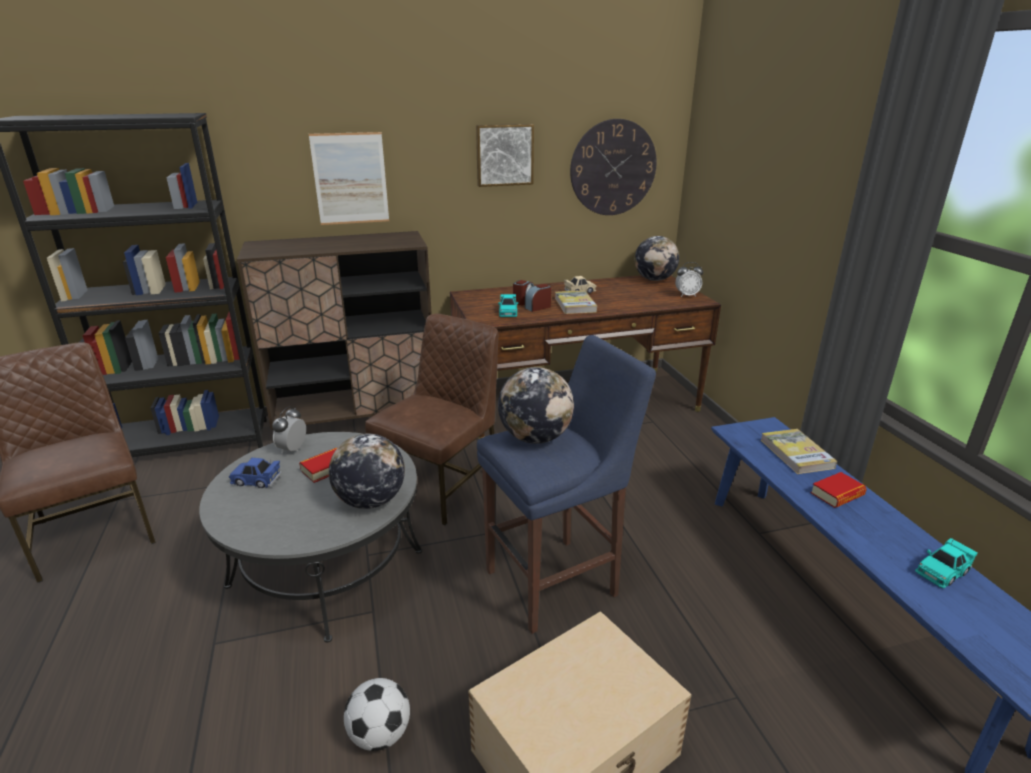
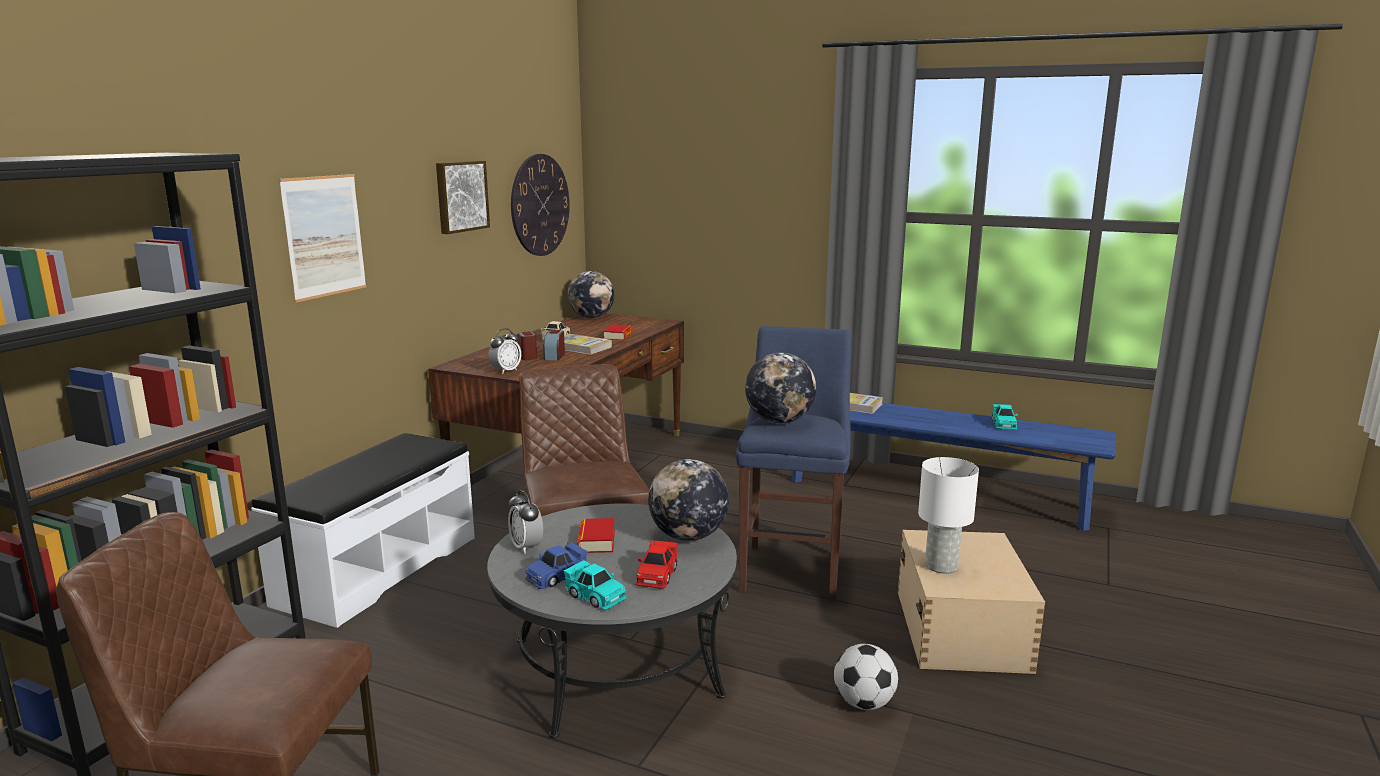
camera: 50 degrees left, 10 degrees down
brown cabinet [237,231,432,429] -> white bench [251,433,475,628]
turquoise toy car [498,293,518,317] -> turquoise toy car moved to [564,560,627,610]
alarm clock [675,262,703,297] -> alarm clock moved to [488,328,521,374]
book [811,472,867,508] -> book moved to [603,325,633,341]
none -> red toy car [635,540,677,589]
none -> white table lamp [918,457,979,574]

